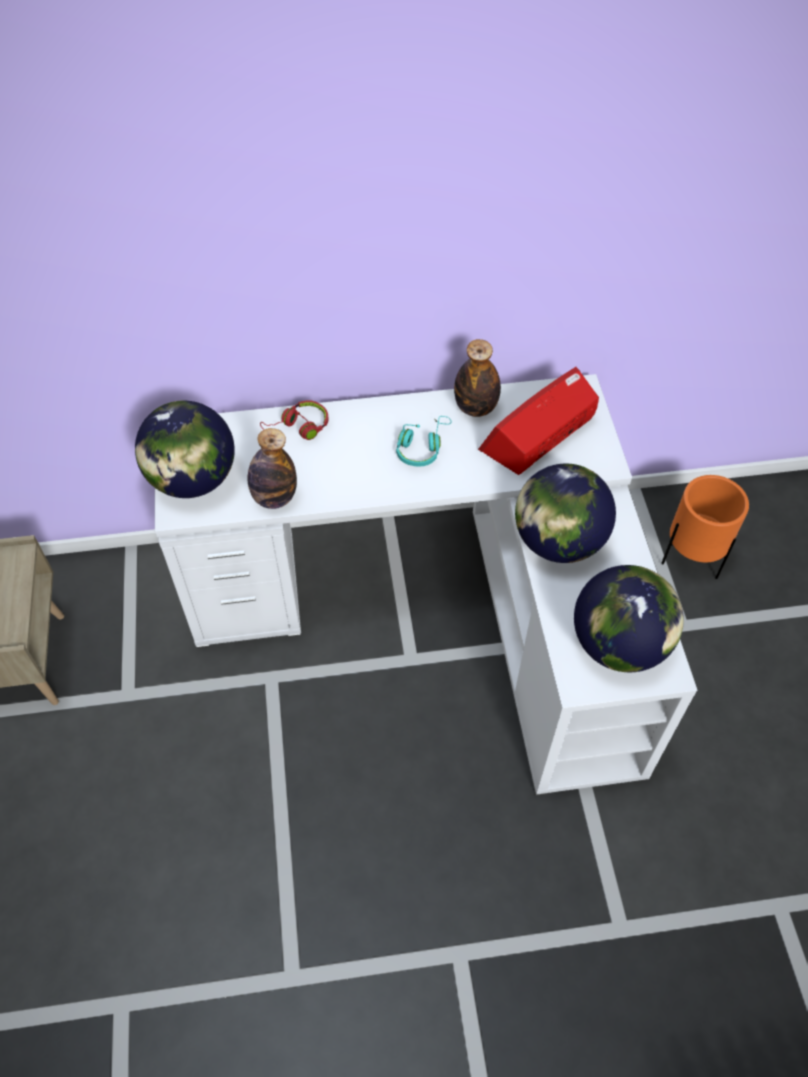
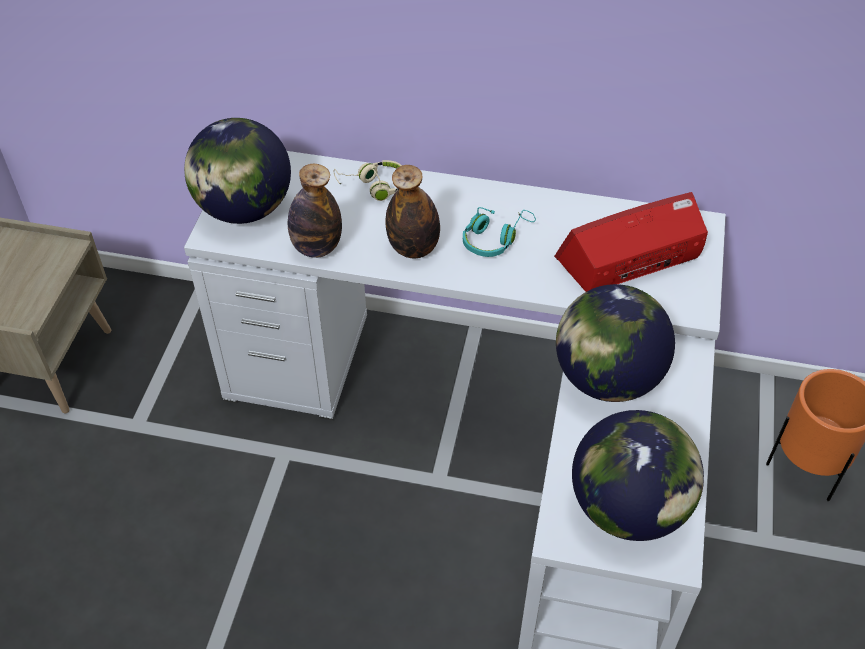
camera: 20 degrees right, 5 degrees down
red headphones [260,400,328,440] -> beige headphones [334,160,402,201]
bottle [454,339,501,417] -> bottle moved to [386,165,440,258]

